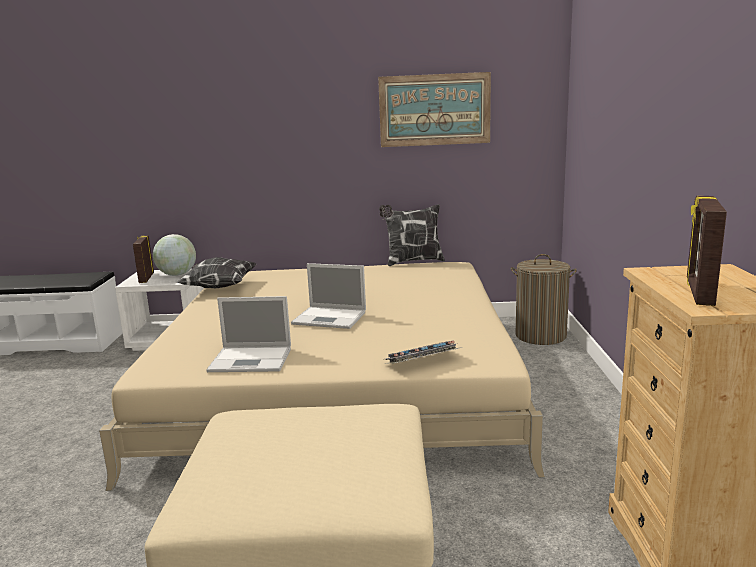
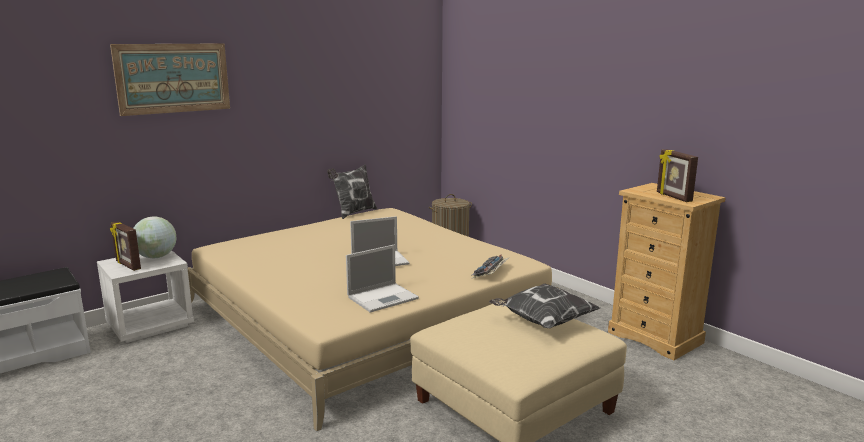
camera: 40 degrees left, 0 degrees up
pillow [176,257,256,288] -> pillow moved to [489,283,600,328]
picture [378,72,491,147] -> picture moved to [110,43,230,116]

